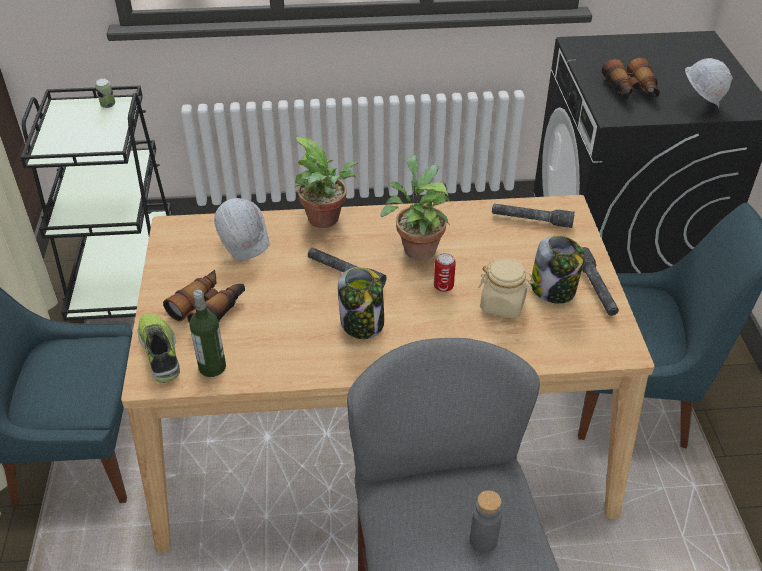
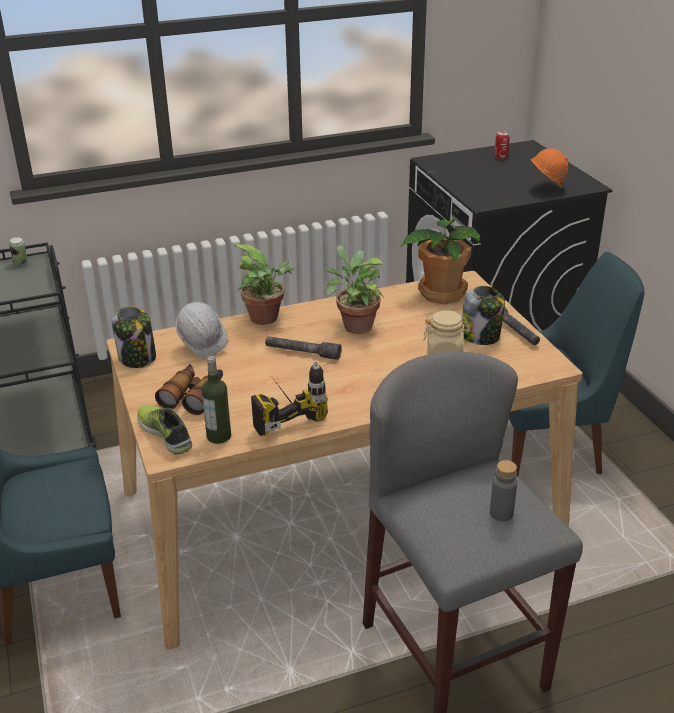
camera: 15 degrees left, 10 degrees down
jar [338,267,384,339] -> jar moved to [112,306,156,368]
can [434,253,456,292] -> can moved to [494,131,510,159]
grey flashlight [492,204,575,228] -> potted plant [400,217,480,304]
binoculars [602,58,660,99] -> none
white hard hat [685,58,733,107] -> orange hard hat [531,148,569,189]
none -> power drill [251,361,328,436]

